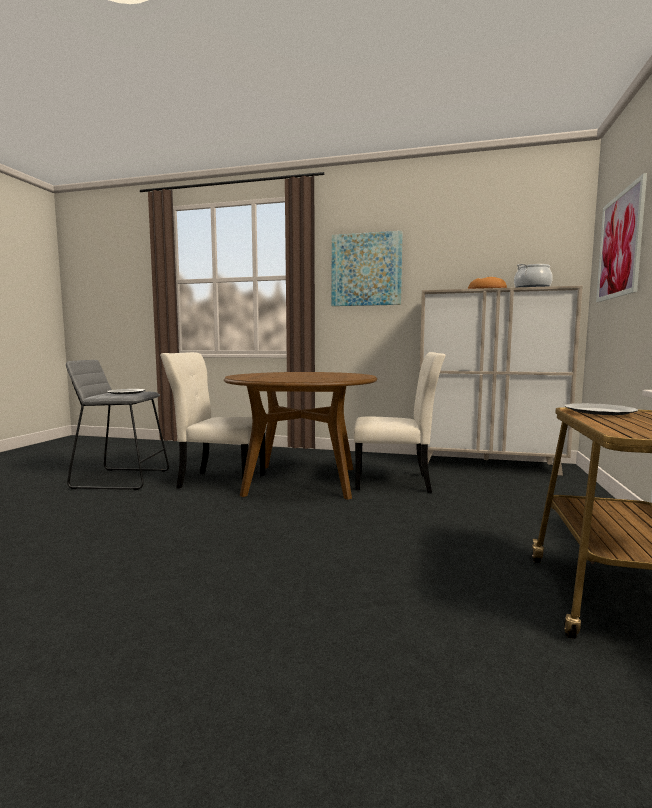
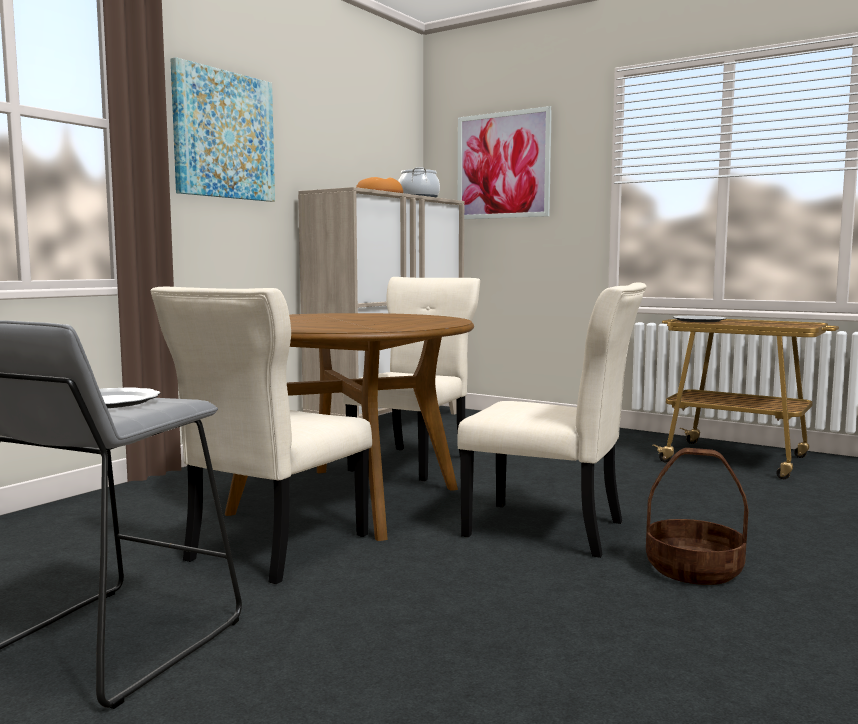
camera: 70 degrees left, 0 degrees up
none -> beige chair [457,282,646,558]
none -> basket [646,448,749,585]

